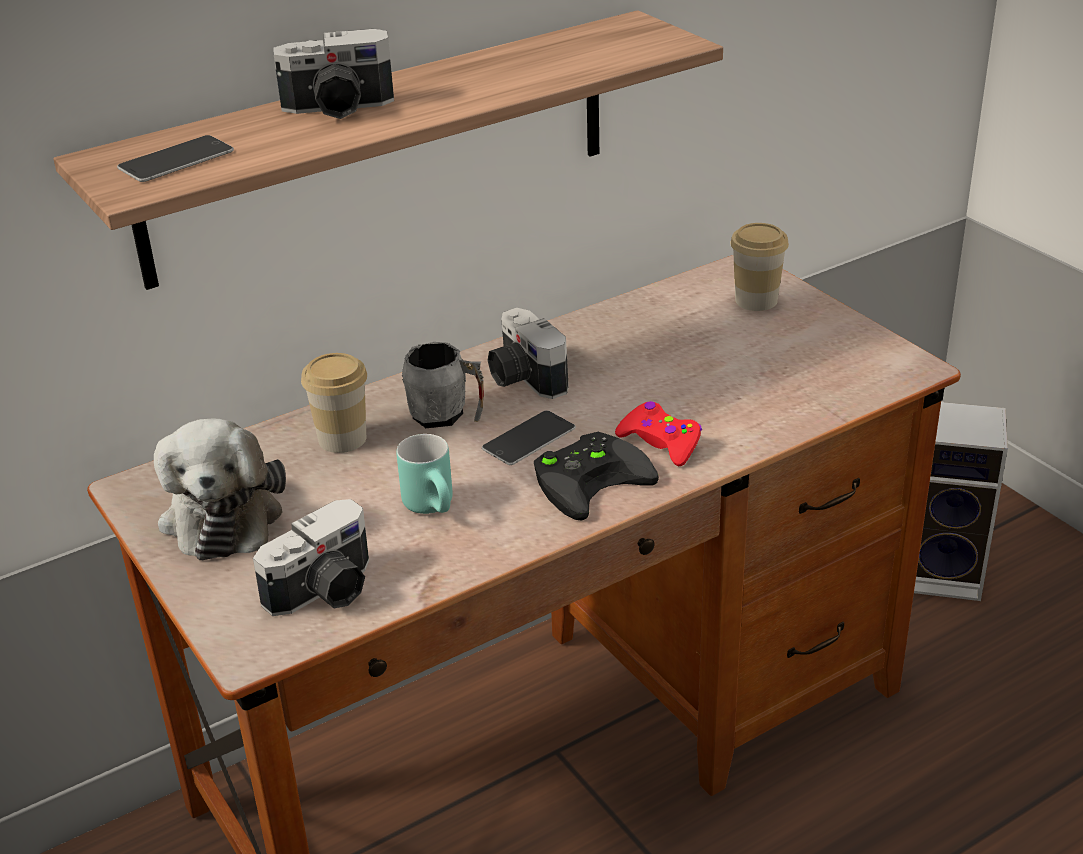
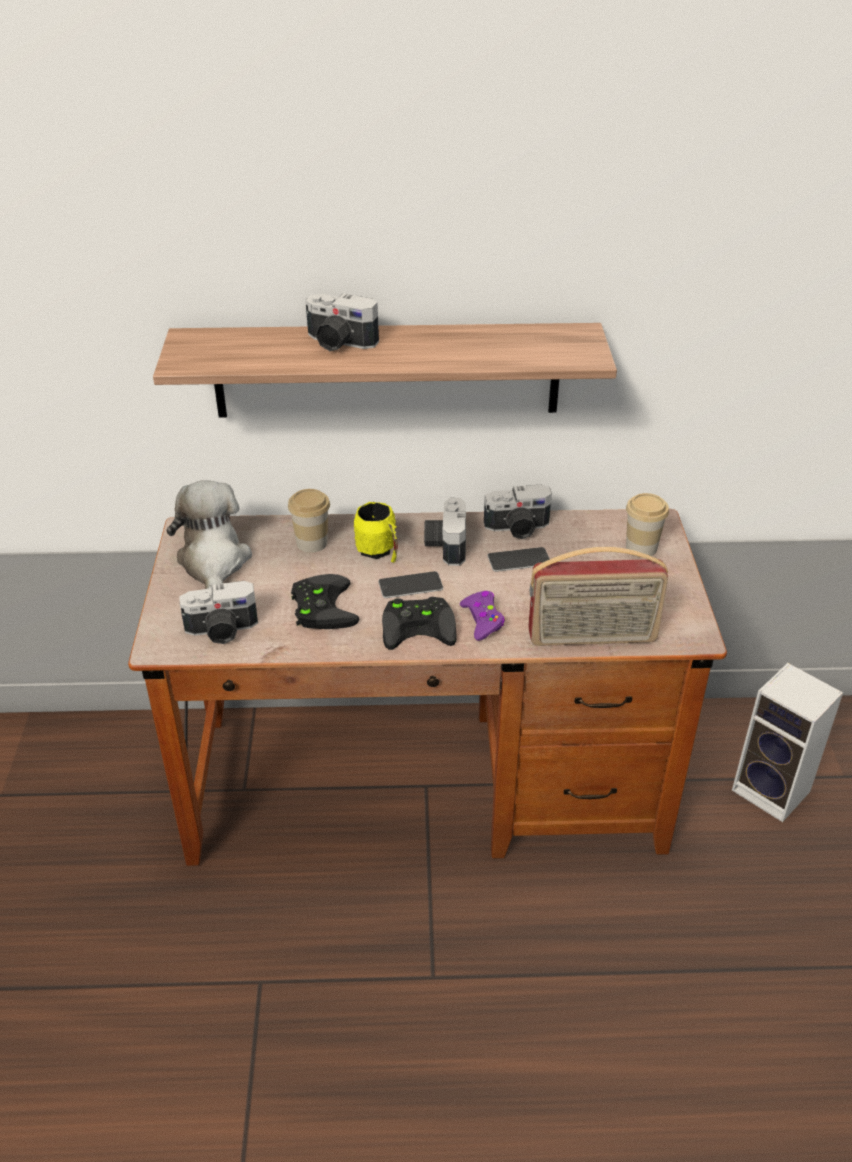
camera: 30 degrees right, 5 degrees up
phone [117,135,234,182] -> phone moved to [487,547,550,572]
plush toy [154,418,286,560] -> plush toy turned 150 degrees clockwise [166,480,252,589]
turquoise mug [397,434,453,514] -> black game controller [291,574,360,629]
grey mug [402,342,484,428] -> yellow mug [354,502,398,563]
red game controller [615,401,702,466] -> purple game controller [460,591,505,641]
none -> camera [484,485,552,539]
none -> radio [528,547,668,646]

